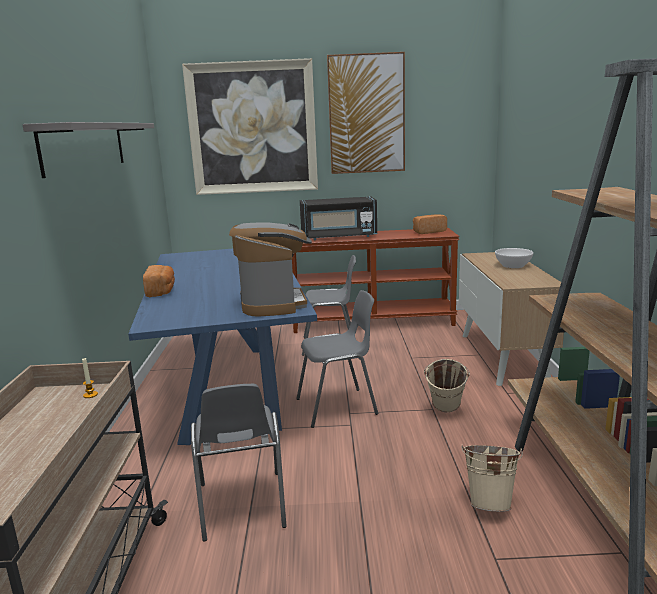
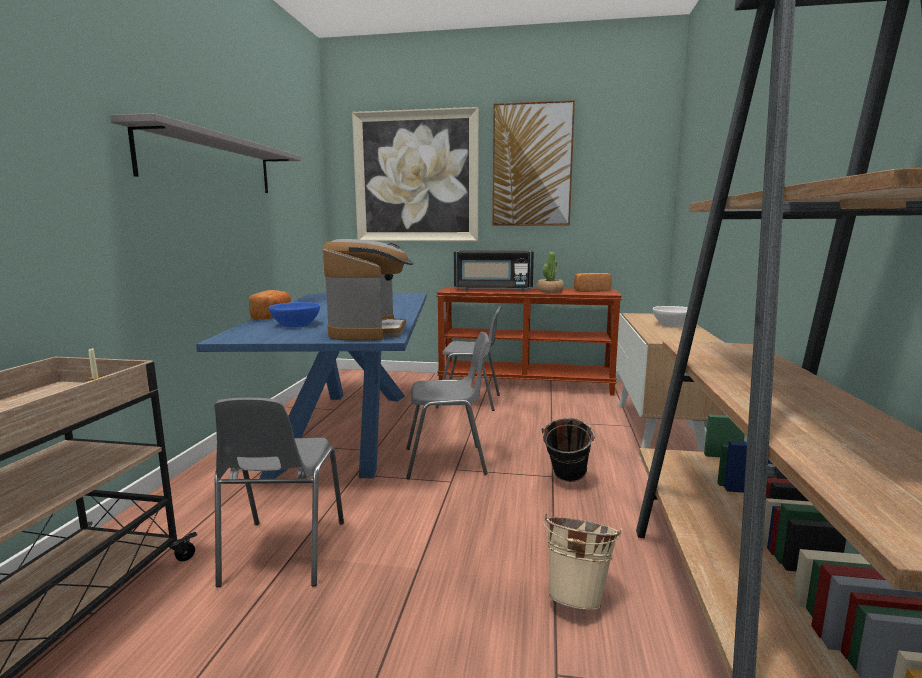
camera: 10 degrees right, 5 degrees down
beige bucket [424,359,470,412] -> black bucket [542,418,595,482]
none -> blue bowl [269,302,320,327]
none -> potted plant [537,252,564,293]

